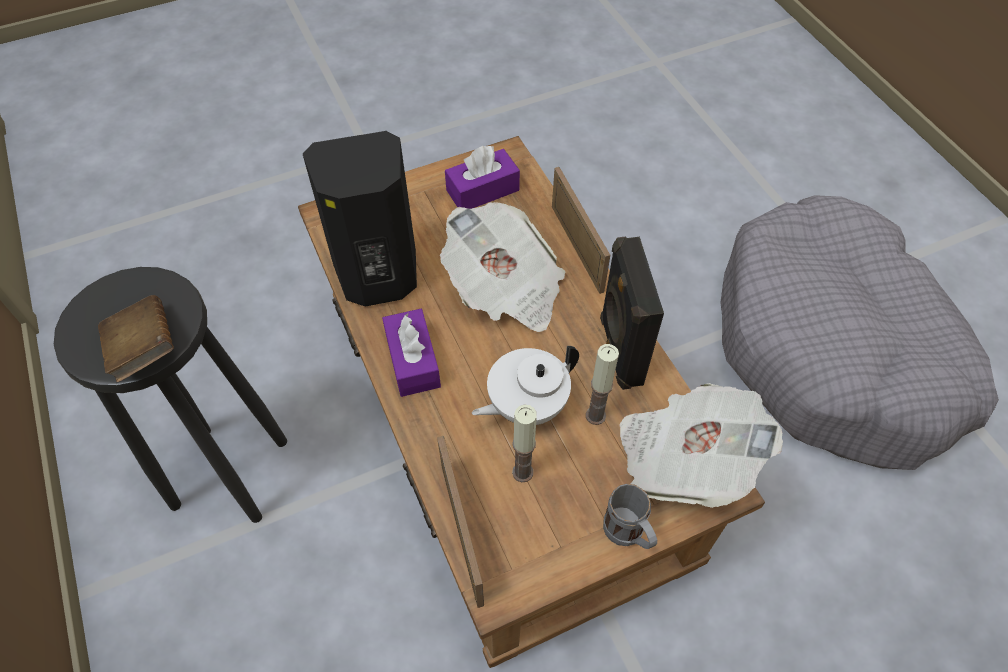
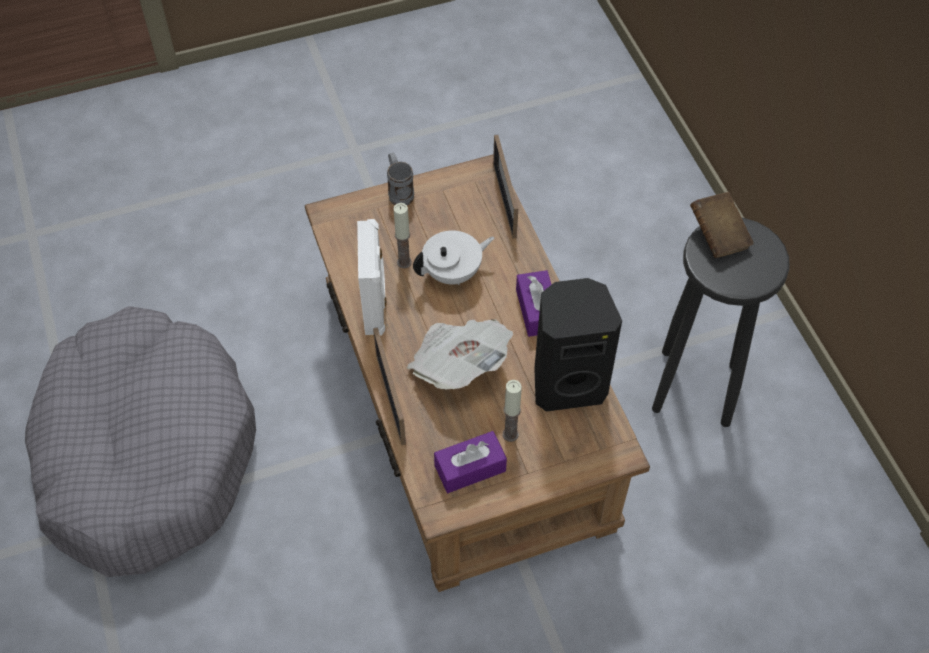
camera: 175 degrees left, 0 degrees up
candle [512,405,537,482] -> candle moved to [503,380,522,442]
black speaker [600,236,664,390] -> white speaker [357,219,387,336]
newspaper [619,383,783,508] -> none

